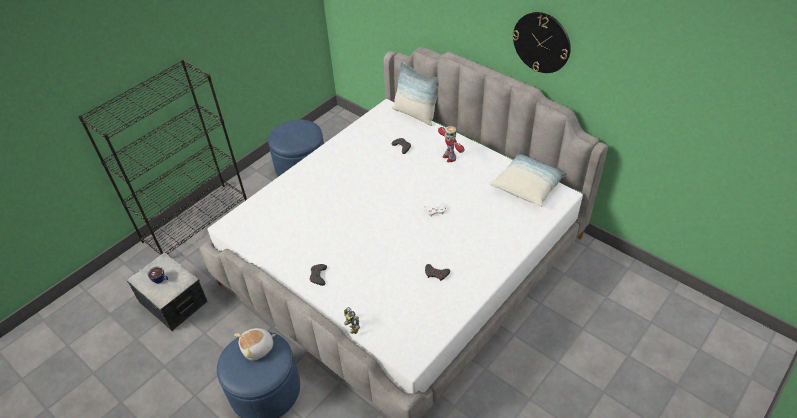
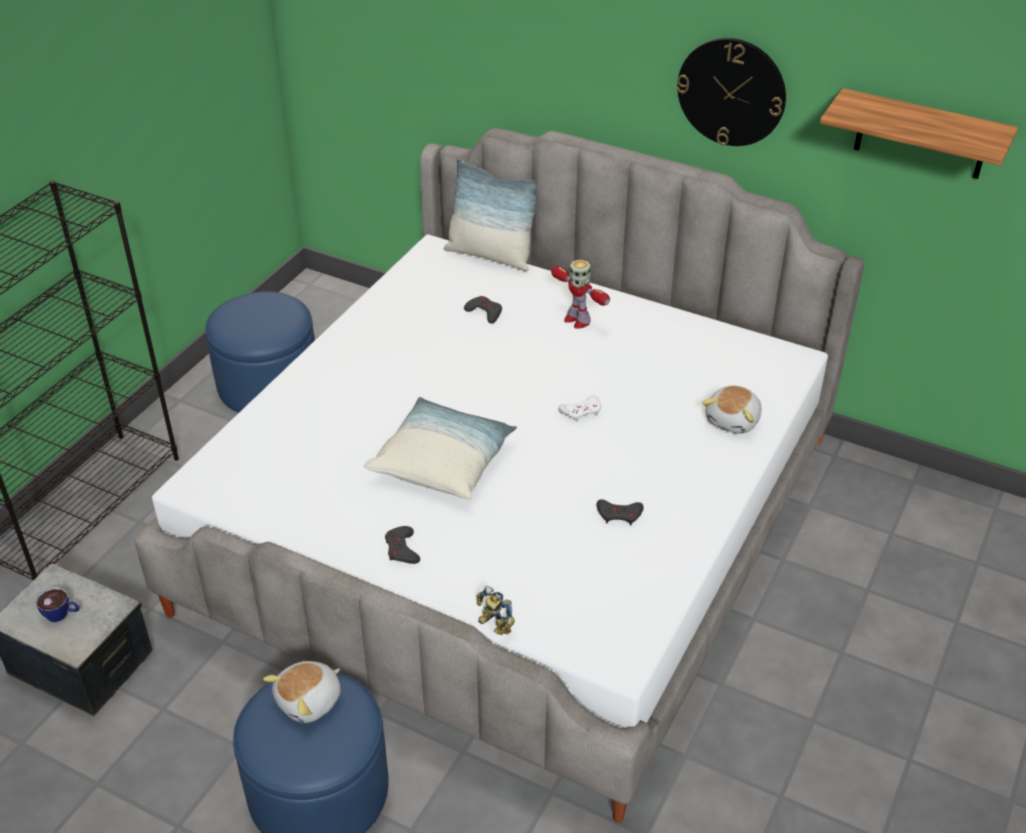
camera: 15 degrees left, 5 degrees down
pillow [489,152,567,207] -> pillow moved to [364,397,517,500]
none -> plush toy [702,386,761,434]
none -> shelf [820,88,1018,179]

